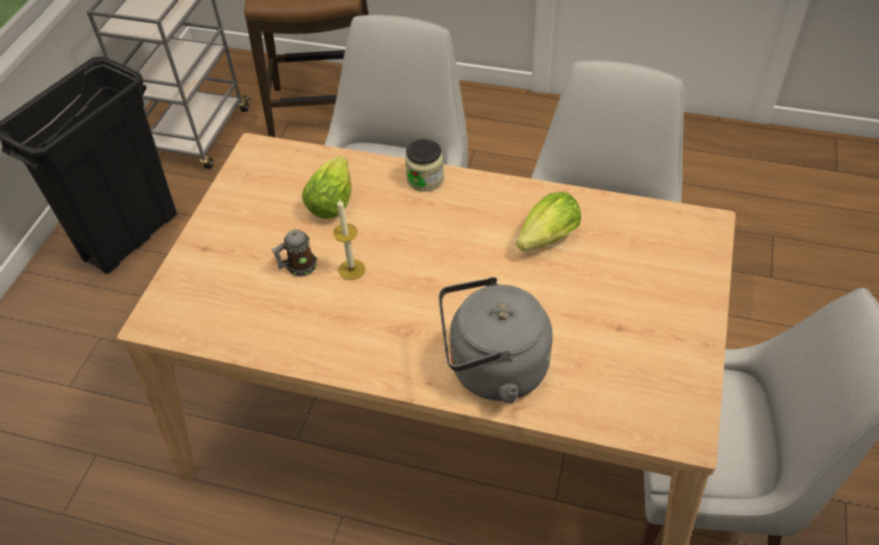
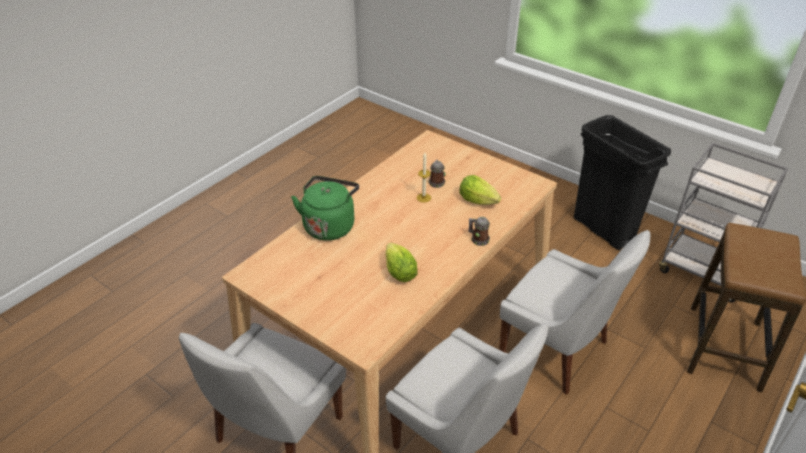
camera: 110 degrees right, 10 degrees down
jar [405,139,444,192] -> mug [468,217,490,246]
grey kettle [439,277,553,403] -> green kettle [291,176,359,241]

